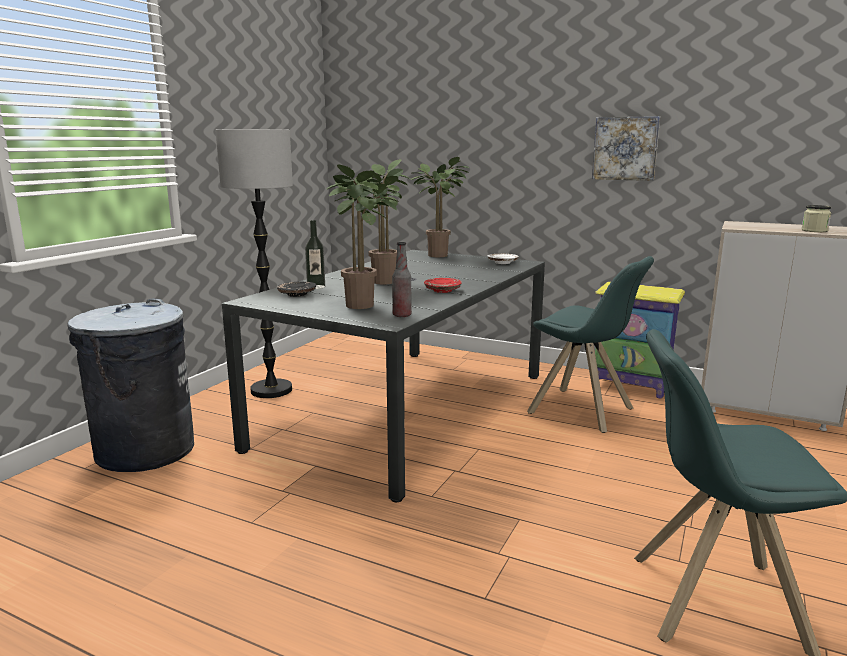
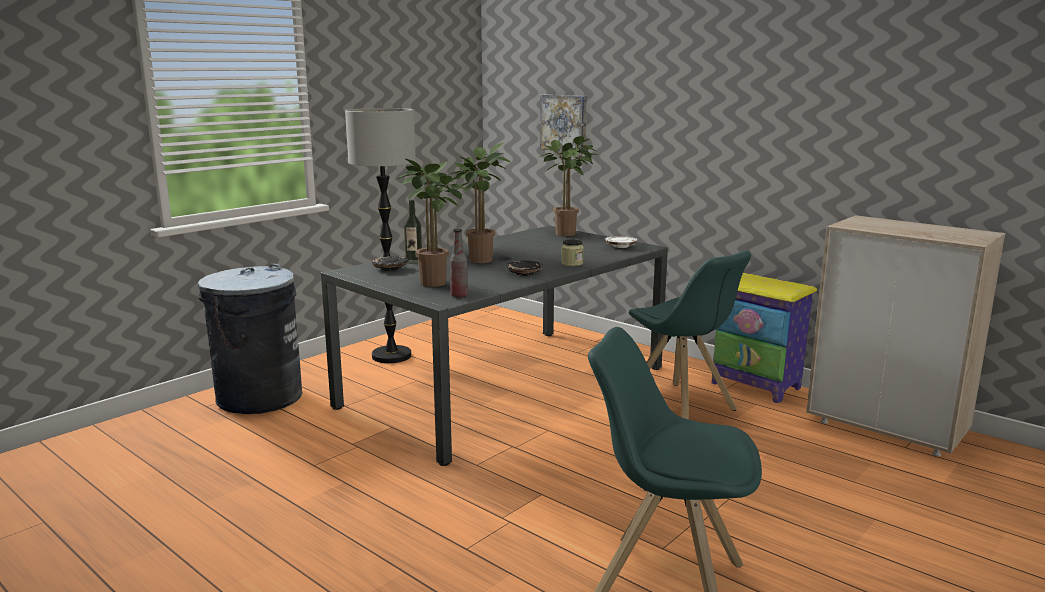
camera: 15 degrees right, 0 degrees up
red plate [424,278,462,293] -> black plate [506,260,543,276]
picture [592,116,660,181] -> picture moved to [540,95,587,151]
jar [802,205,831,232] -> jar moved to [561,239,584,266]

